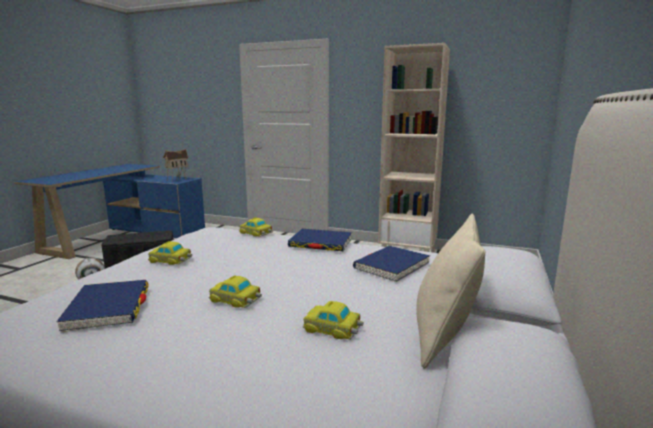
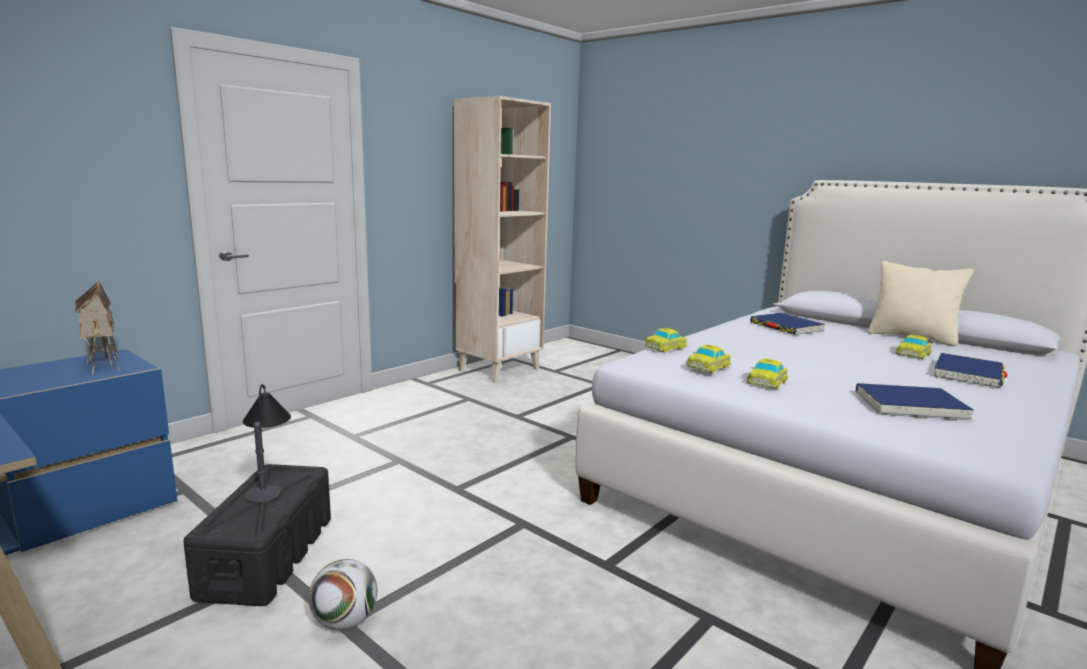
camera: 70 degrees left, 0 degrees up
toy car [209,275,262,308] -> toy car moved to [686,345,731,373]
blue book [288,229,352,251] -> blue book moved to [934,353,1007,388]
none -> table lamp [243,384,291,503]

